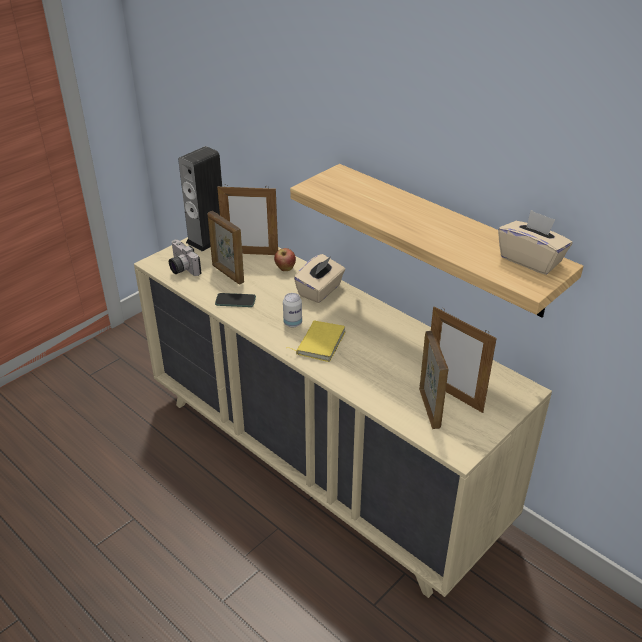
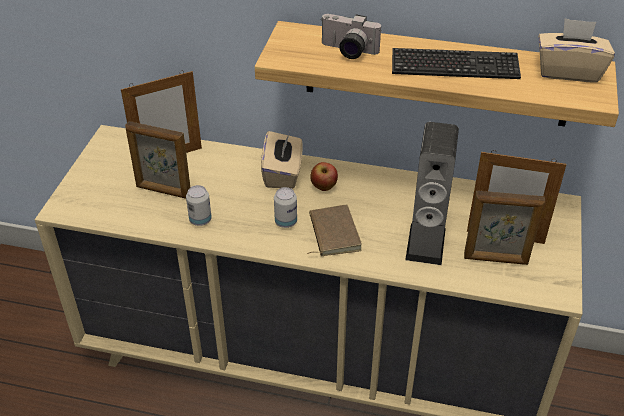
camera: 30 degrees left, 5 degrees up
camera [169,240,201,276] -> camera moved to [321,14,381,59]
speaker [178,146,222,252] -> speaker moved to [405,122,459,265]
phone [215,293,256,307] -> can [186,185,212,226]
apple [274,248,296,271] -> apple moved to [310,162,338,191]
yellow book [287,320,346,362] -> brown book [307,205,362,256]
picture frame [419,331,448,429] -> picture frame turned 135 degrees clockwise [464,190,545,265]
none -> keyboard [392,48,521,79]

